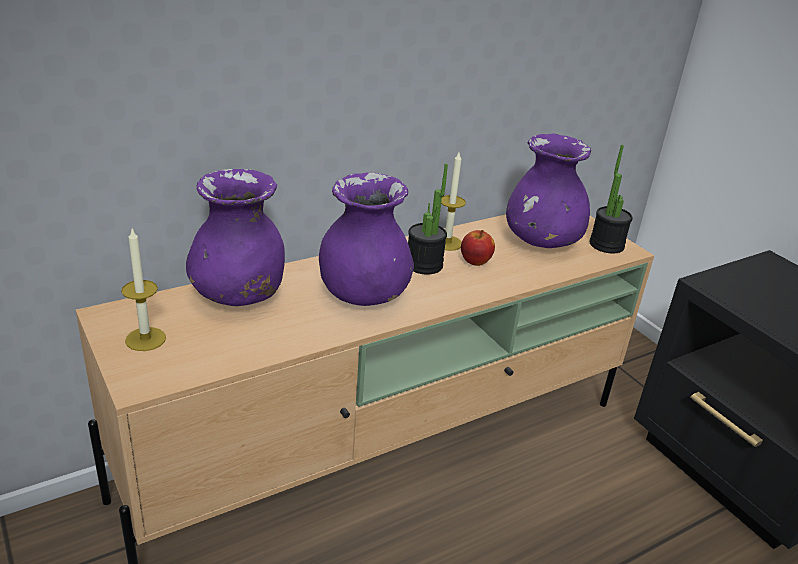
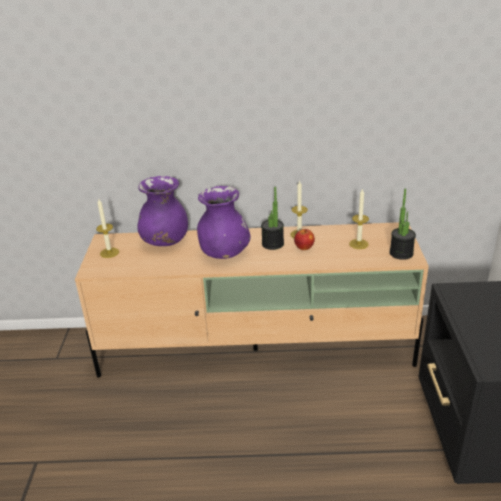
camera: 35 degrees right, 0 degrees up
purple vase [506,134,591,248] -> candle [349,188,369,249]

